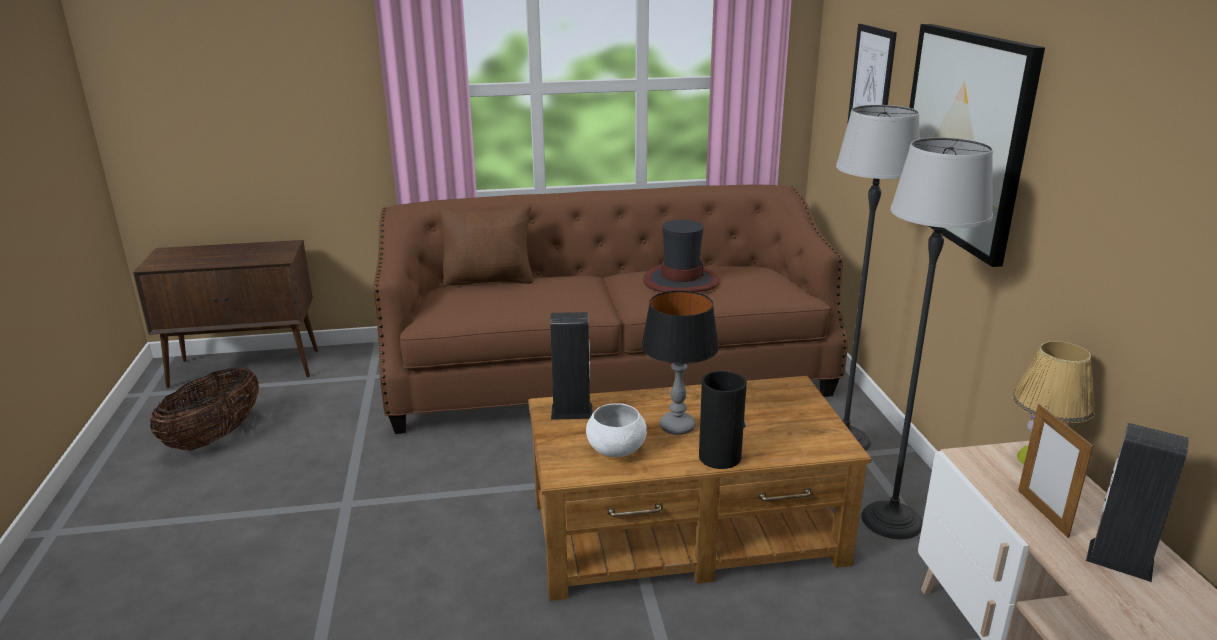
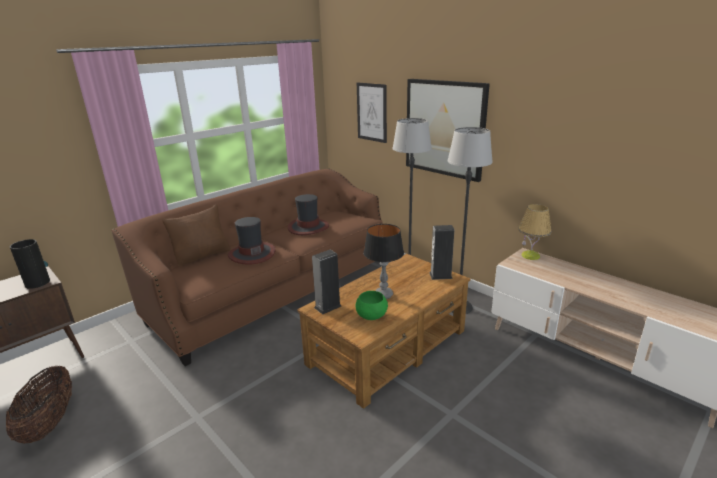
camera: 35 degrees left, 0 degrees up
white bowl [586,403,647,457] -> green bowl [355,291,388,320]
vase [699,371,747,469] -> vase moved to [10,239,50,289]
picture frame [1018,404,1093,538] -> none
speaker [1086,423,1189,582] -> speaker moved to [430,225,454,280]
none -> hat [228,217,276,265]

